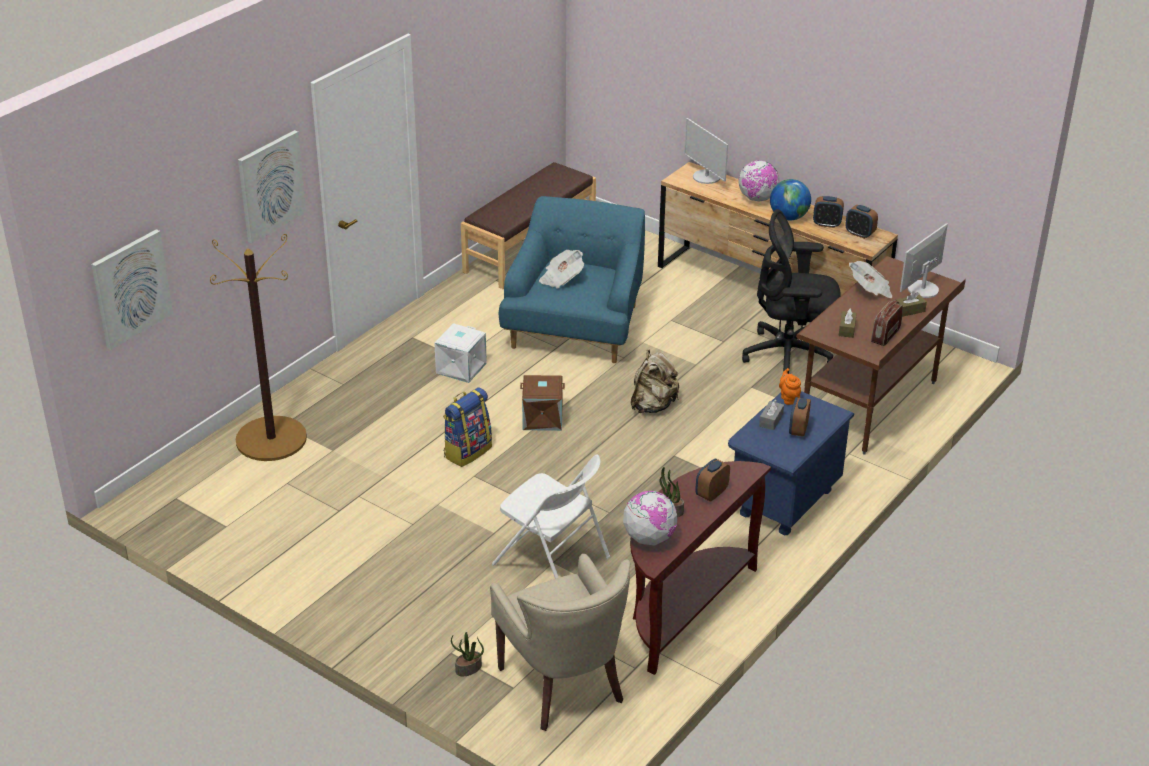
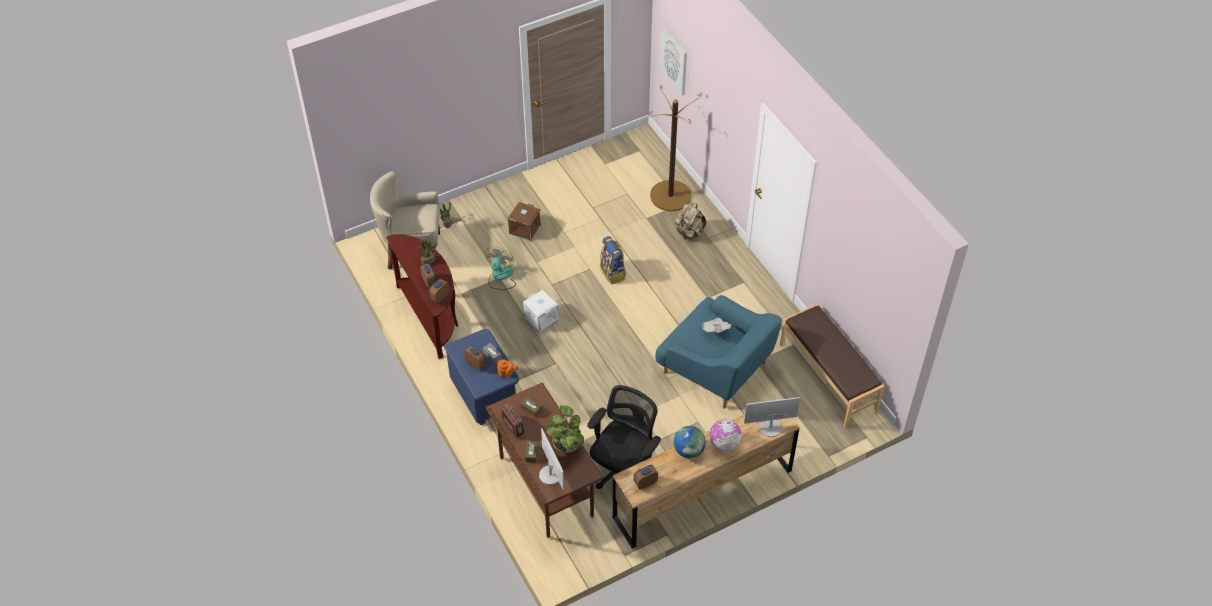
camera: 115 degrees right, 15 degrees up
picture [238,130,306,243] -> none
white storage box [434,323,487,383] -> white storage box moved to [523,290,559,333]
white chair [492,454,610,579] -> fan [484,247,516,290]
brown storage box [520,375,565,431] -> brown storage box moved to [508,202,541,241]
globe [623,491,677,545] -> none
beige backpack [631,350,679,413] -> beige backpack moved to [675,203,706,240]
alarm clock [813,196,844,228] -> alarm clock moved to [428,279,450,303]
newspaper [849,261,893,298] -> potted plant [546,405,584,453]

